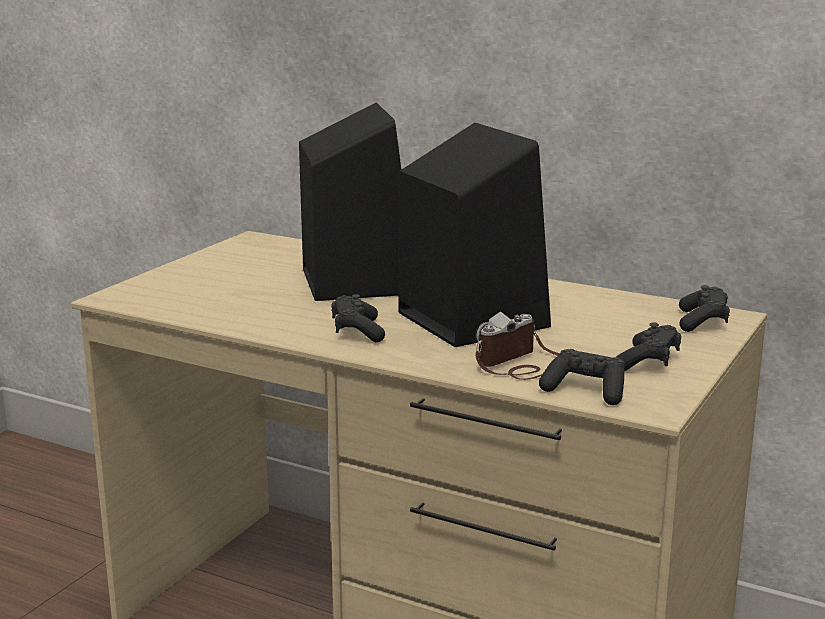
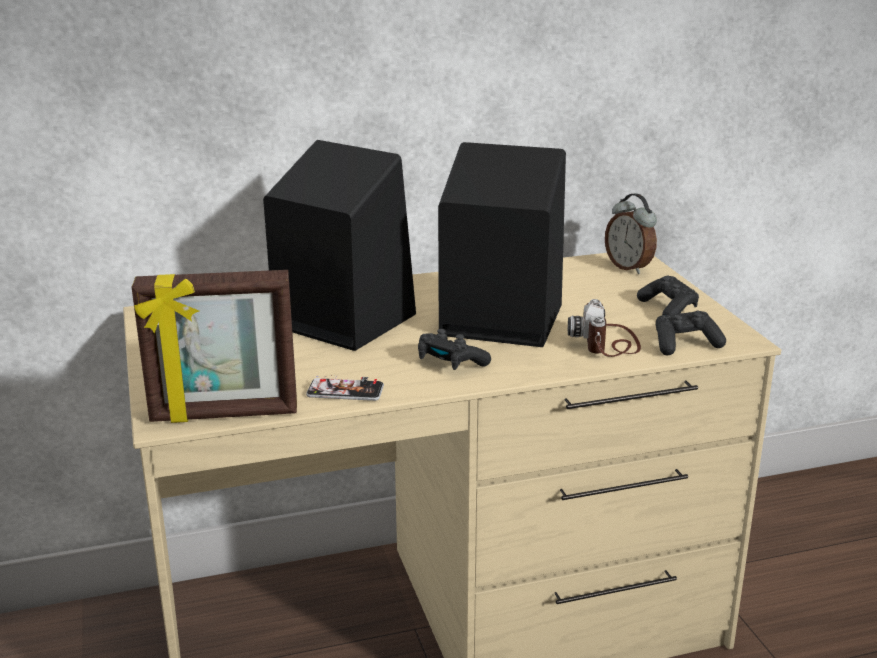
camera: 45 degrees left, 5 degrees up
black game controller [679,285,730,332] -> alarm clock [605,193,657,274]
none -> picture frame [131,270,297,423]
none -> phone [306,376,384,401]

